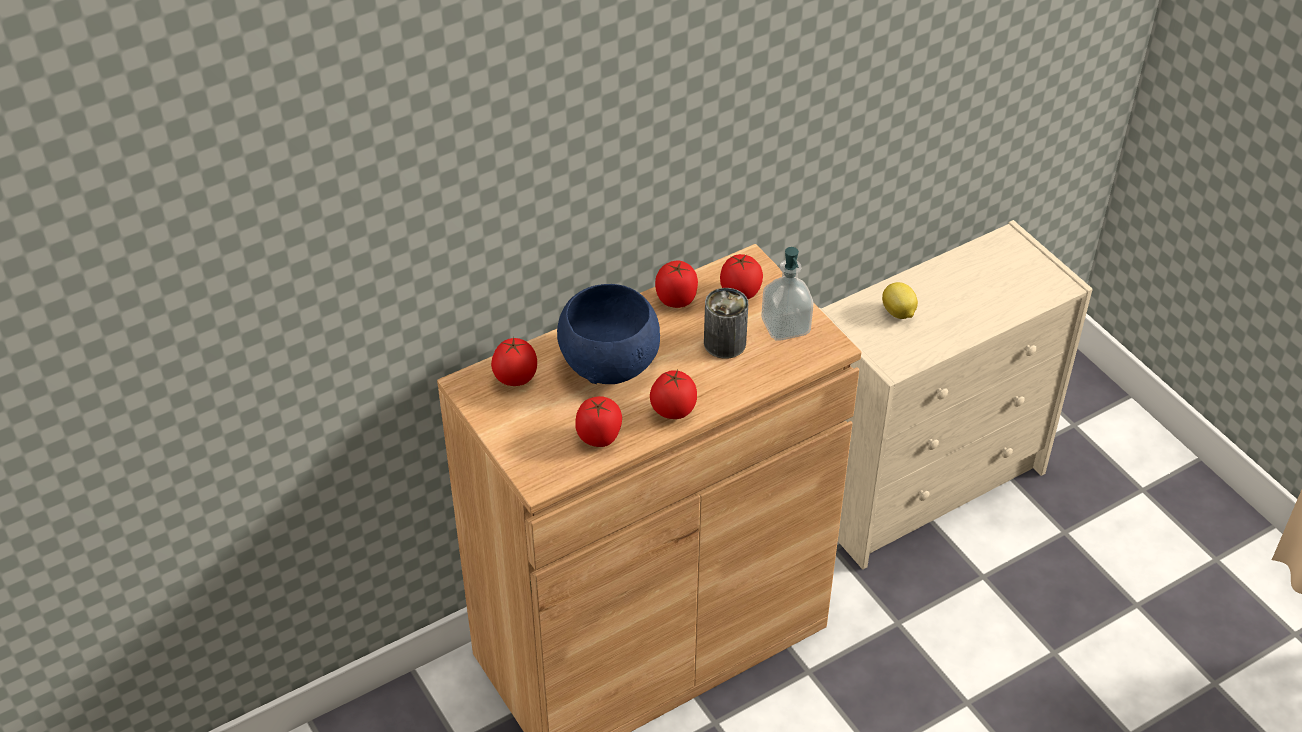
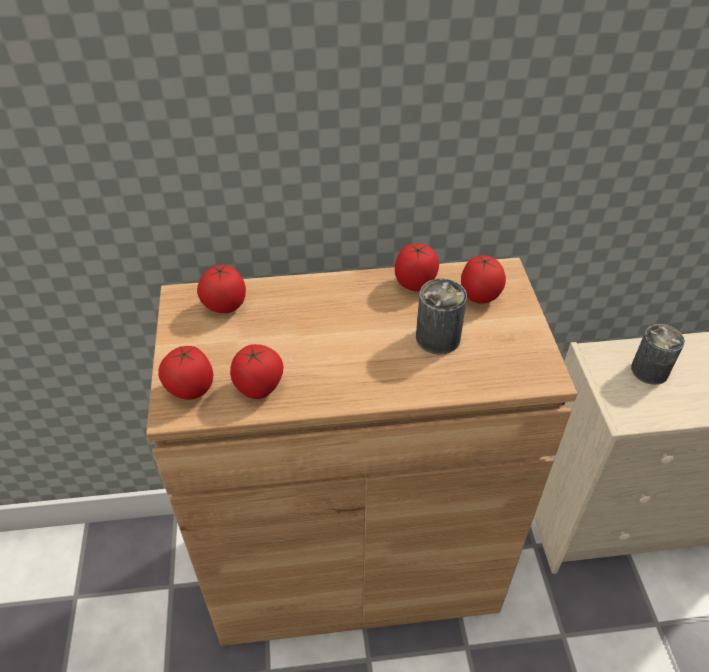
camera: 25 degrees right, 0 degrees up
blue bowl [557,284,660,384] -> none
tomato [650,370,697,419] -> tomato moved to [158,346,213,400]
soap dispenser [761,247,813,341] -> none
lemon [882,282,918,319] -> can [631,324,685,385]

